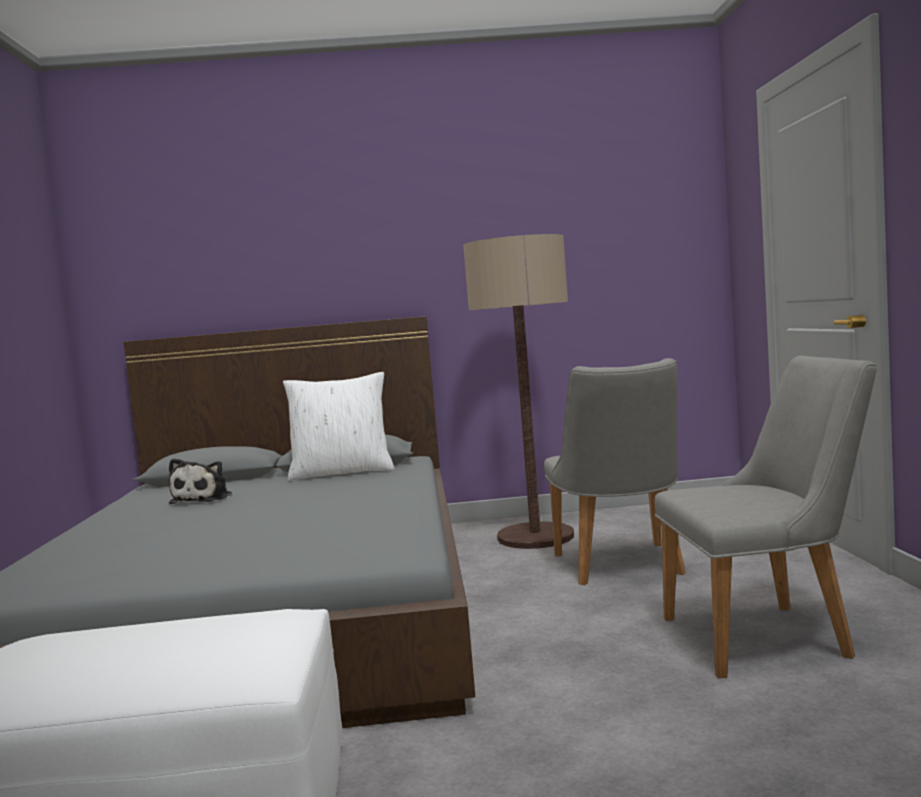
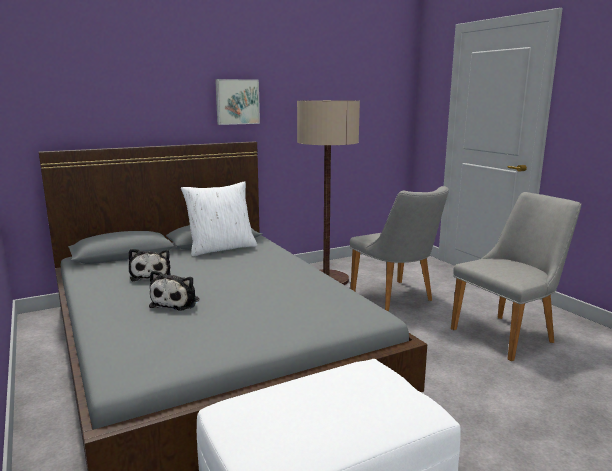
camera: 25 degrees left, 10 degrees up
none -> plush toy [149,270,199,311]
none -> picture [215,79,260,125]

